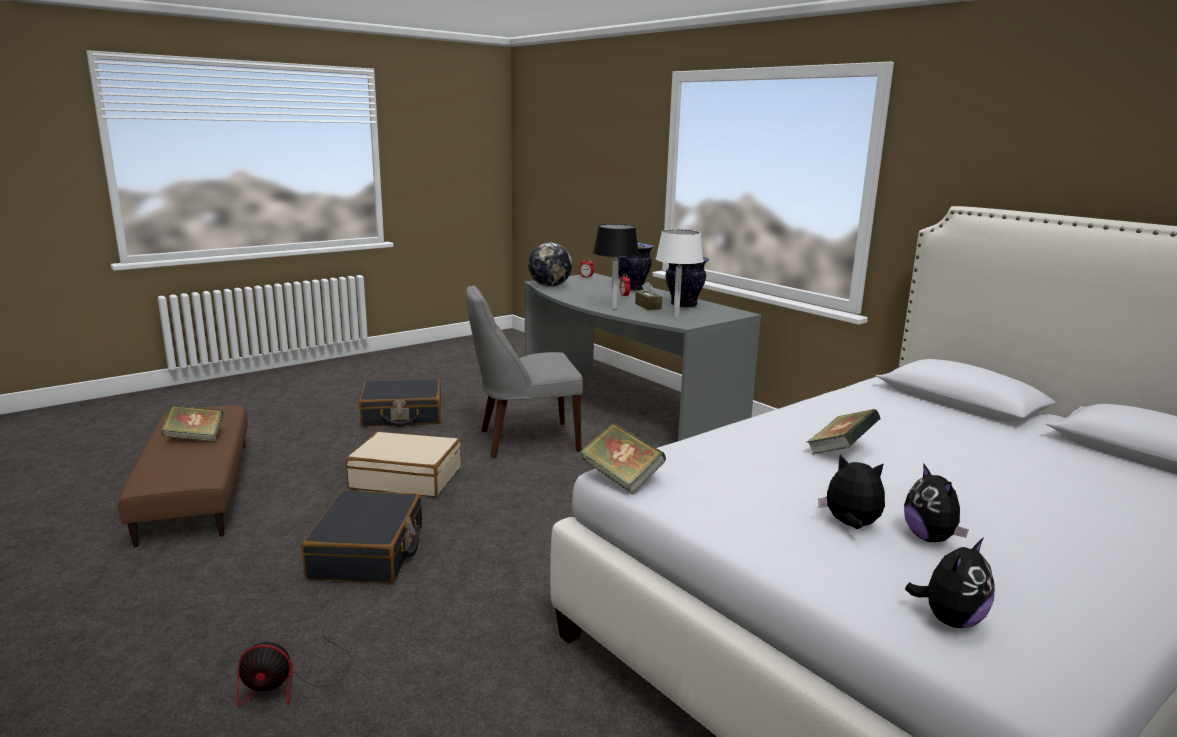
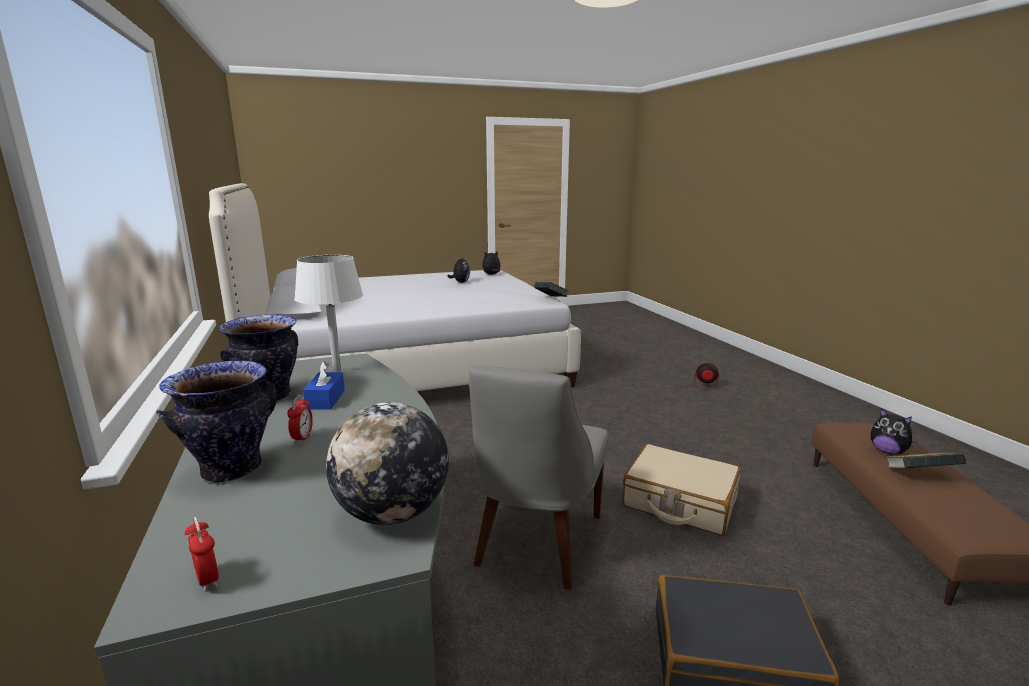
camera: 160 degrees left, 0 degrees up
black suitcase [301,490,422,583] -> none
grey chair [466,285,583,458] -> grey chair turned 105 degrees clockwise [469,365,609,590]
black table lamp [593,224,639,309] -> none
brown tissue box [635,282,662,310] -> blue tissue box [303,361,345,410]
book [807,409,880,455] -> none
plush toy [818,454,885,529] -> plush toy moved to [871,408,918,455]

